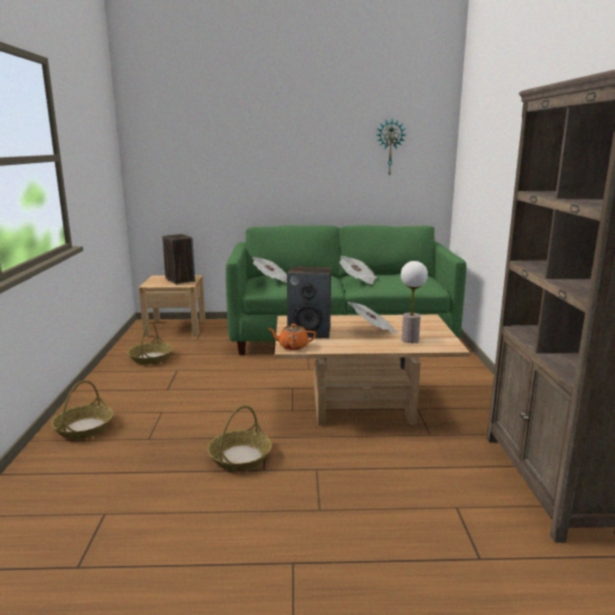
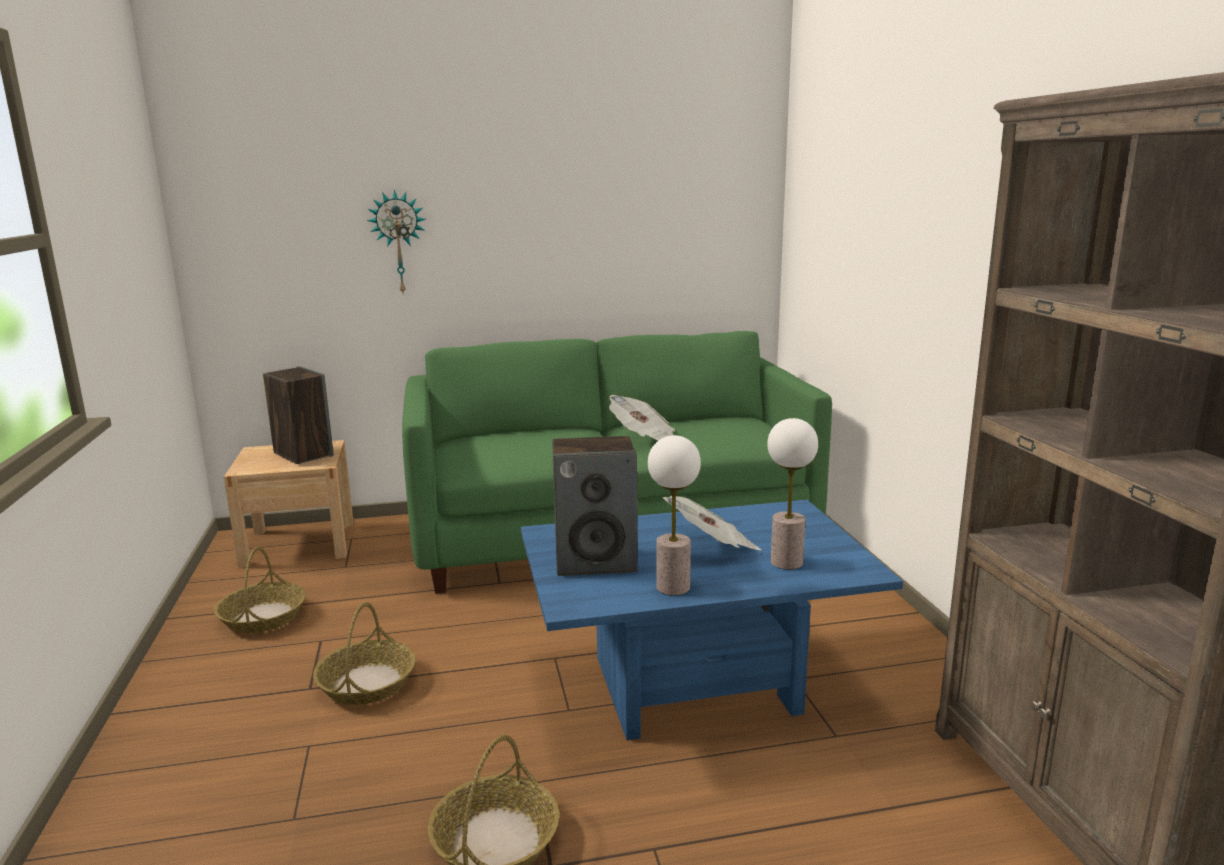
camera: 10 degrees left, 0 degrees up
basket [51,380,114,439] -> basket moved to [313,602,416,705]
newspaper [252,257,287,283] -> none
orange teapot [268,324,316,350] -> none
beige coffee table [275,315,470,426] -> blue coffee table [521,500,903,740]
wall clock [377,119,406,177] -> wall clock moved to [367,190,426,293]
none -> table lamp [648,435,701,596]

